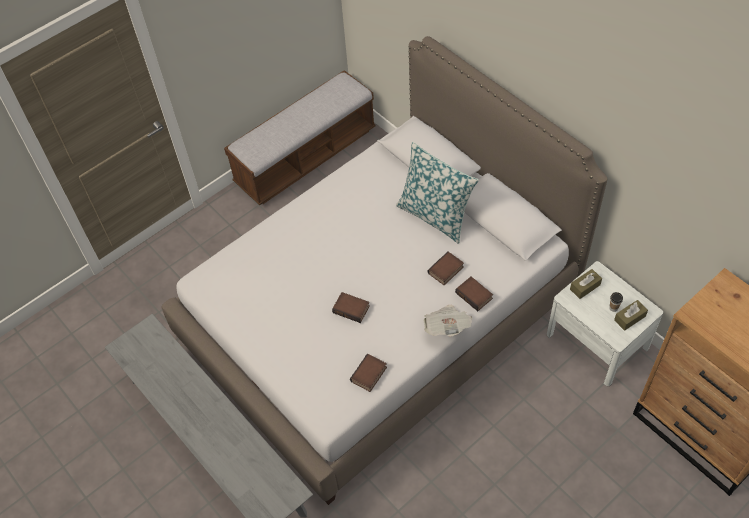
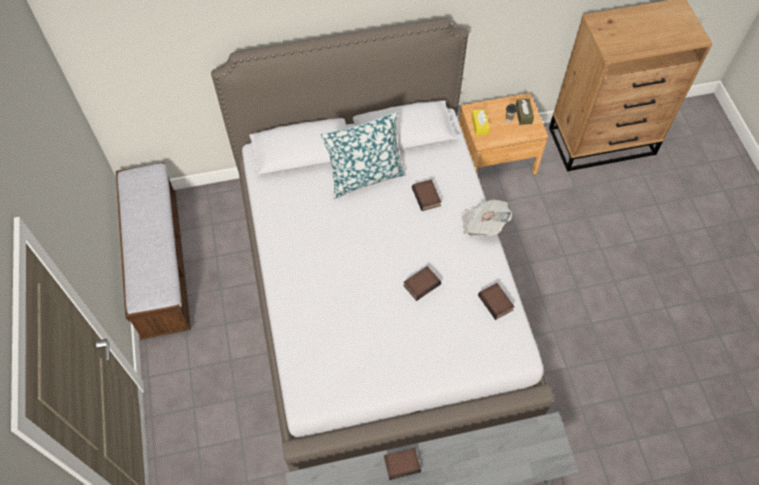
camera: 65 degrees left, 5 degrees up
book [455,277,493,311] -> book moved to [384,448,421,480]
white nightstand [547,261,663,386] -> brown nightstand [459,93,548,175]
brown tissue box [570,269,602,299] -> yellow tissue box [472,109,490,136]

